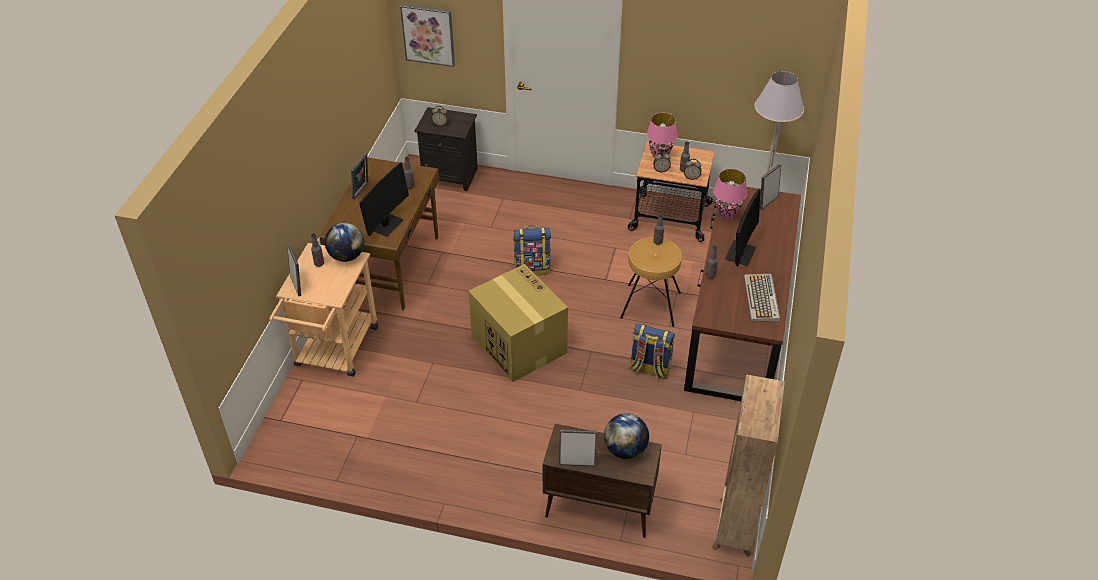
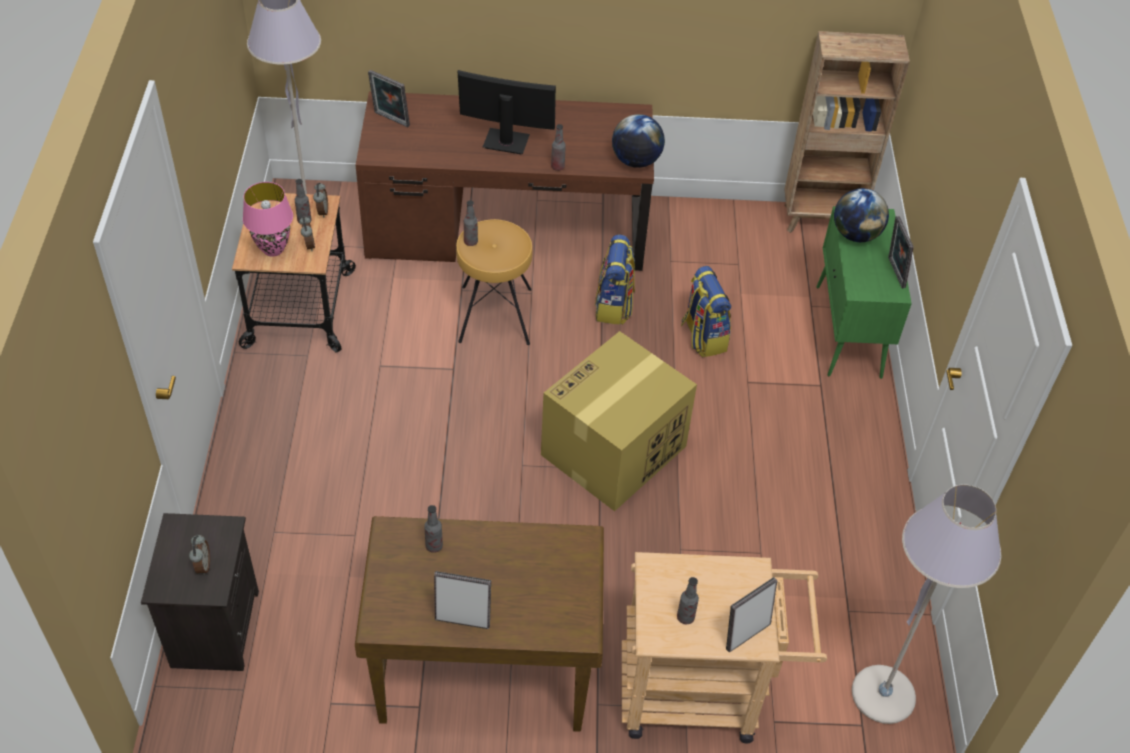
camera: 105 degrees left, 5 degrees up
globe [325,223,364,262] -> globe moved to [612,114,665,168]
monitor [359,162,409,237] -> none
picture [400,4,455,67] -> none
backpack [513,225,551,276] -> backpack moved to [681,266,731,357]
brown cabinet [543,424,662,538] -> green cabinet [816,206,912,379]
pink table lamp [713,169,747,220] -> none
keyboard [744,274,780,322] -> none
none -> grey floor lamp [852,484,1001,724]

